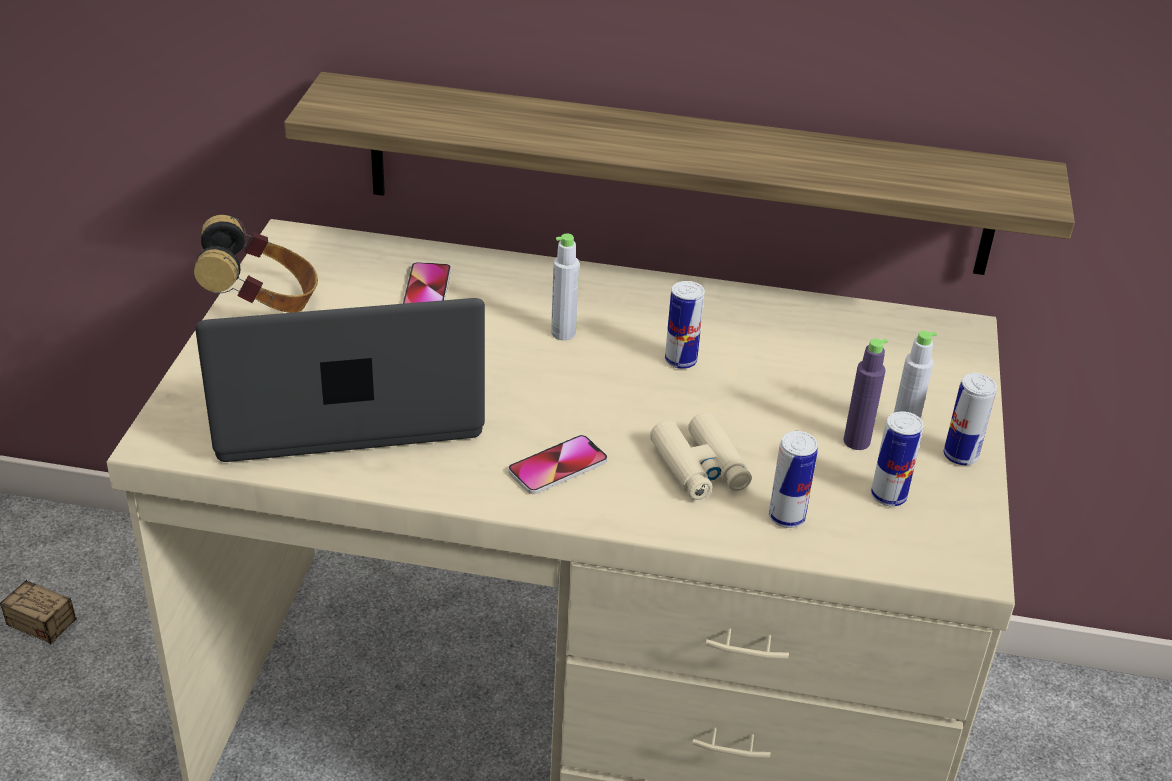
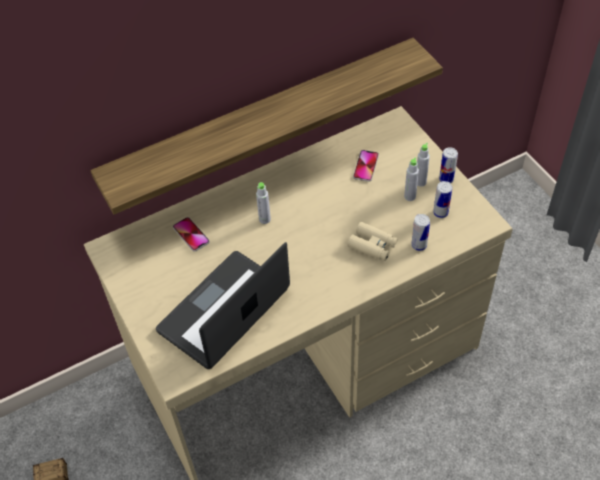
camera: 35 degrees left, 15 degrees up
headphones [194,215,318,313] -> none
phone [508,435,608,494] -> phone moved to [353,150,379,182]
can [665,281,705,369] -> none
purple bottle [843,339,888,450] -> grey bottle [404,157,419,201]

